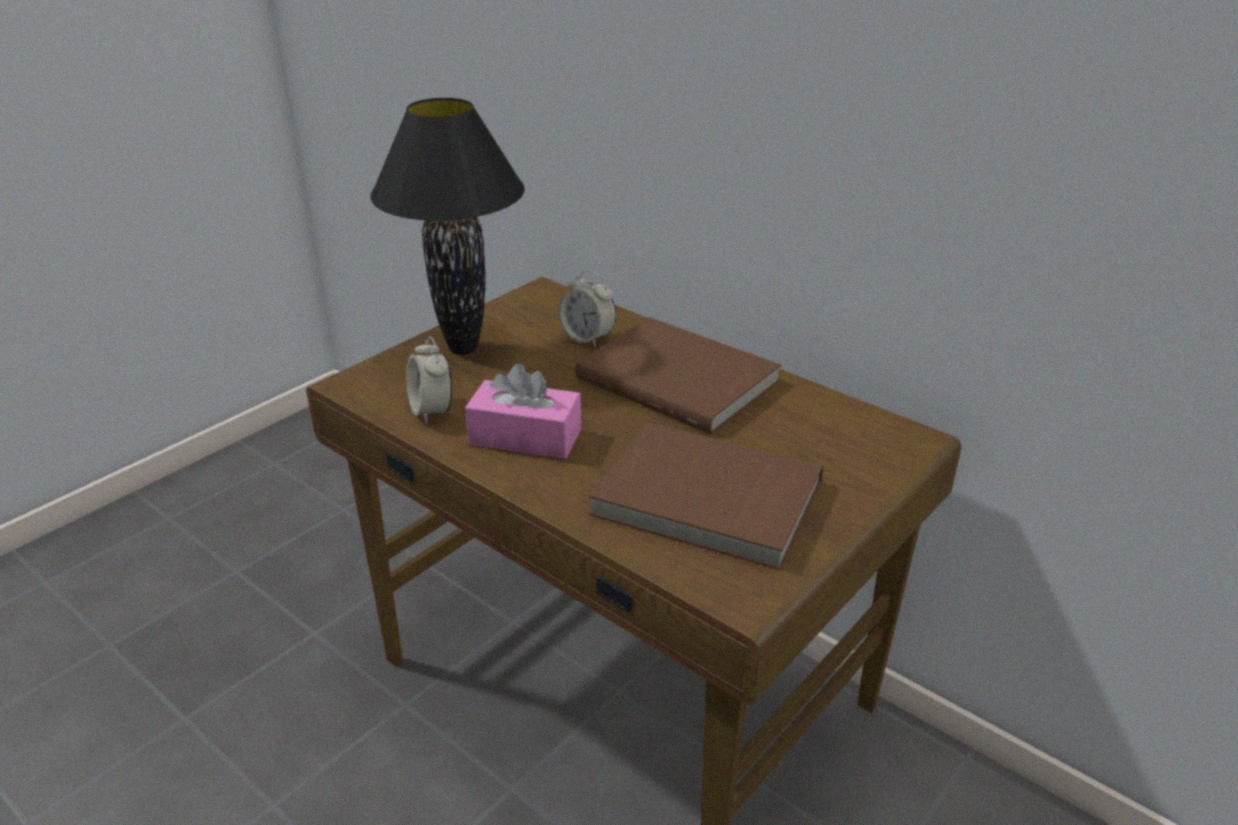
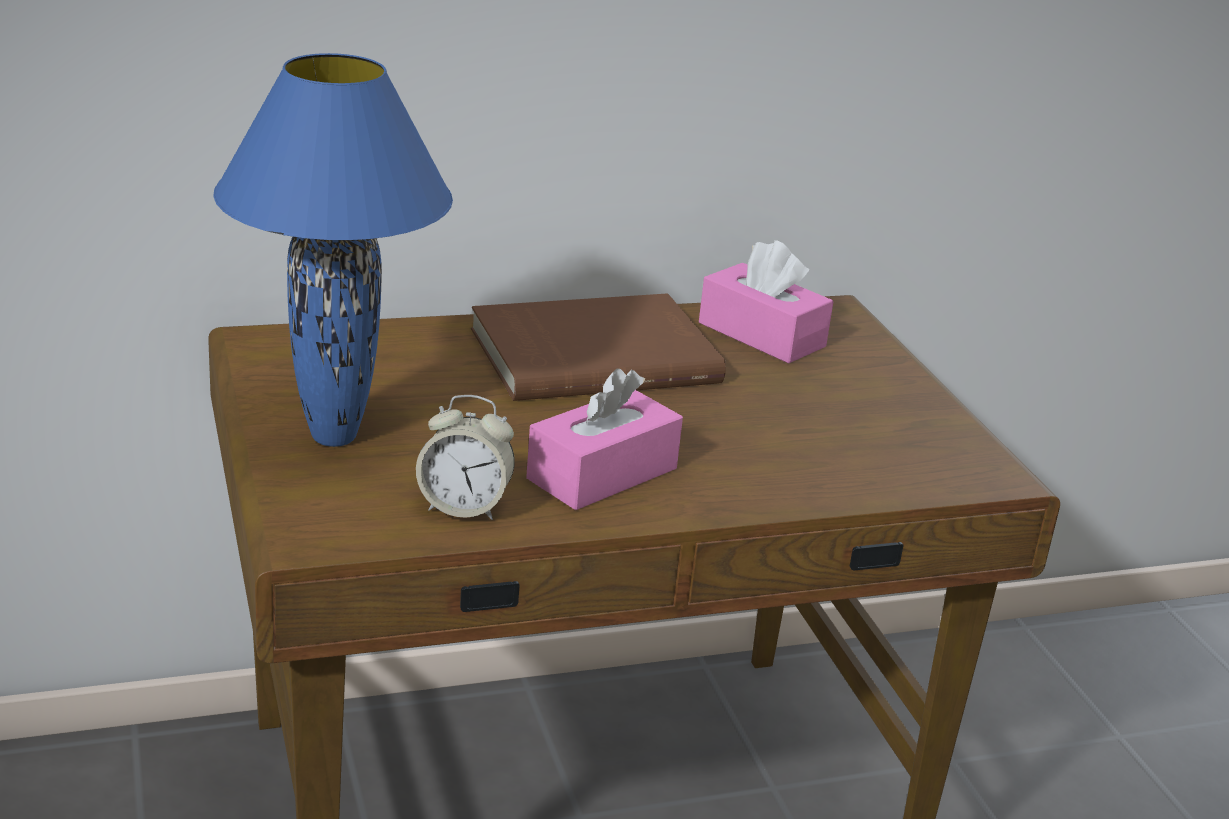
camera: 60 degrees left, 5 degrees down
black table lamp [370,98,525,355] -> blue table lamp [213,53,453,447]
alarm clock [558,270,616,347] -> none
brown book [589,422,823,570] -> none
none -> pink tissue box [699,240,833,363]

